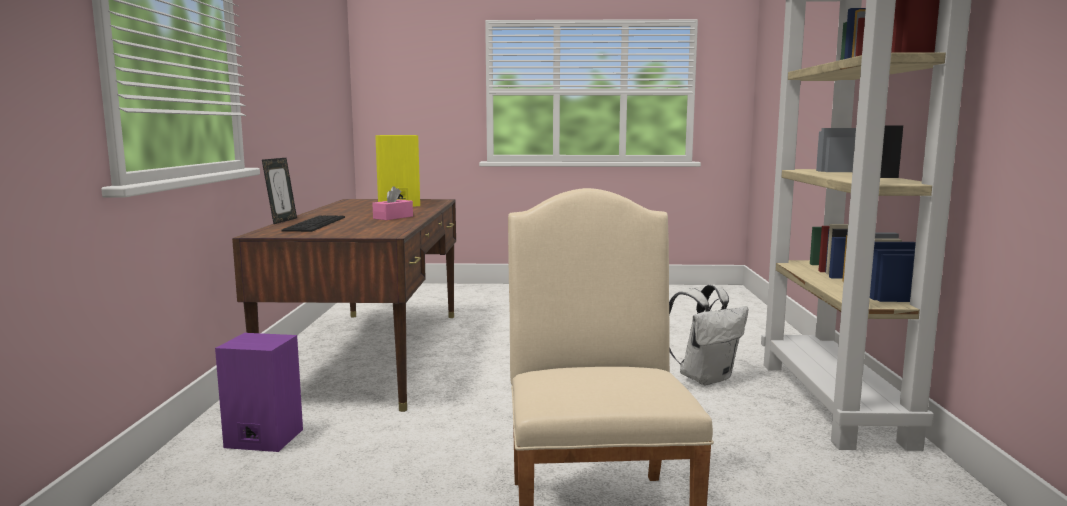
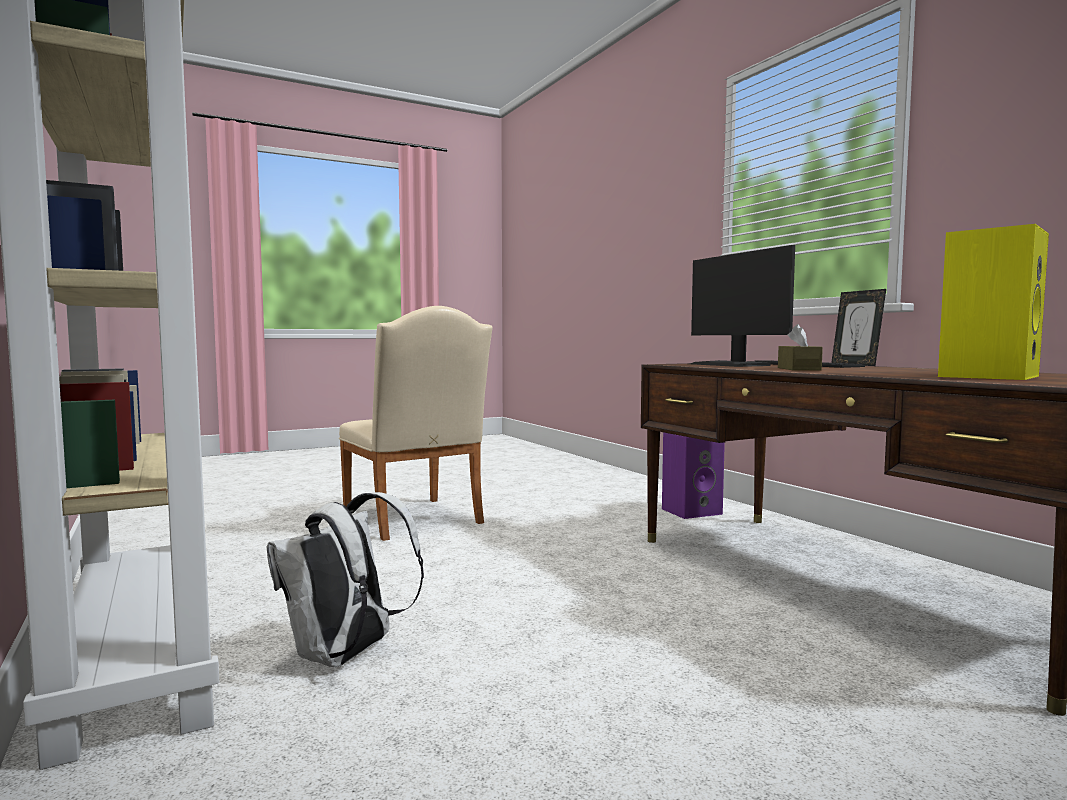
camera: 150 degrees right, 5 degrees down
pink tissue box [372,186,413,220] -> brown tissue box [778,324,823,371]
none -> monitor [689,245,795,367]

